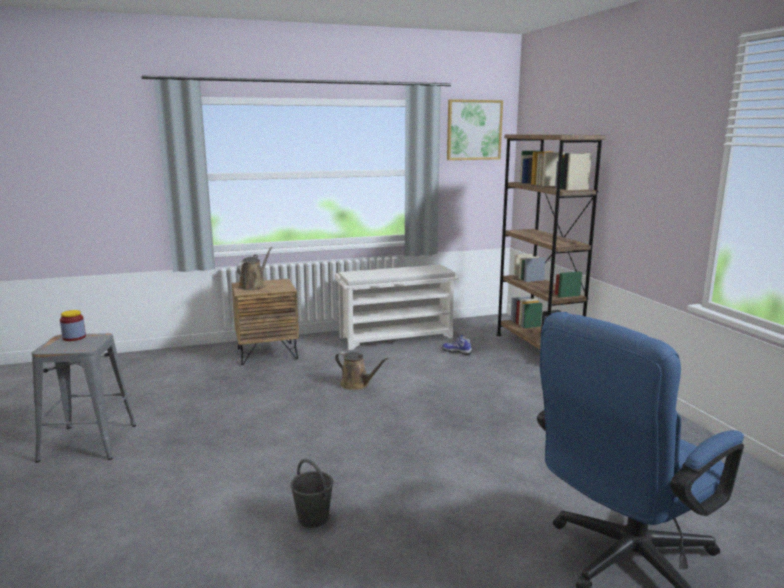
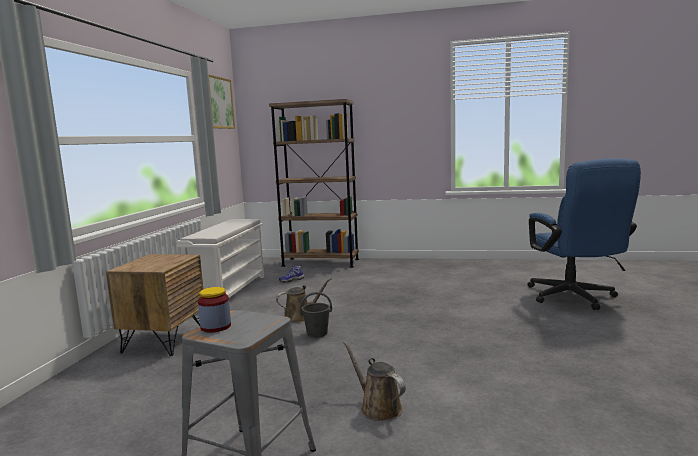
camera: 60 degrees left, 5 degrees down
brown watering can [237,247,273,290] -> brown watering can moved to [343,341,406,421]
grey bucket [290,459,333,528] -> grey bucket moved to [299,292,332,338]

